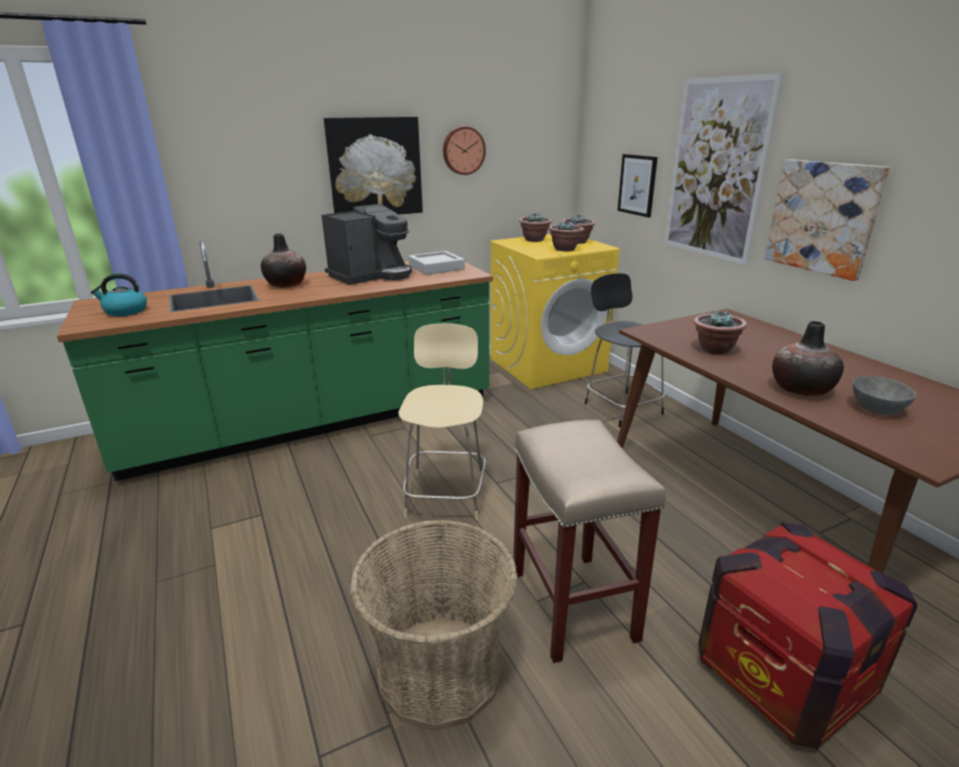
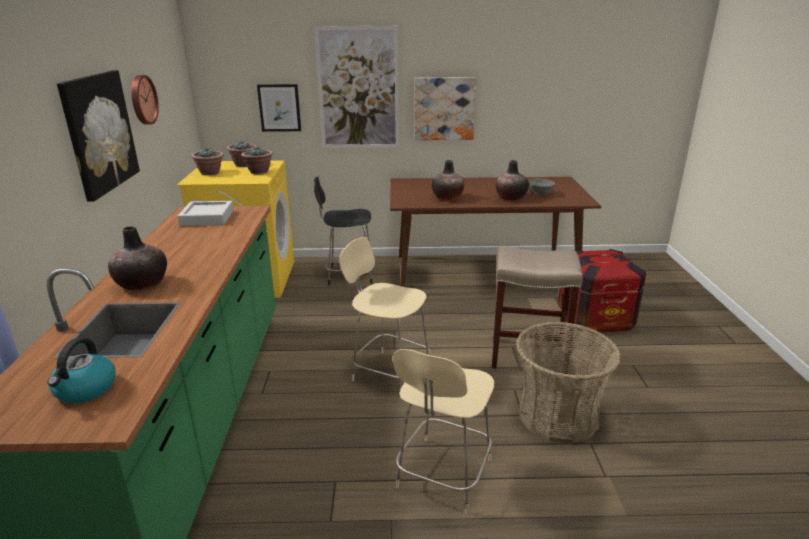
camera: 65 degrees left, 0 degrees up
coffee machine [322,204,412,285] -> none
potted plant [693,310,747,355] -> vase [432,160,464,200]
none -> beige chair [393,349,494,513]

